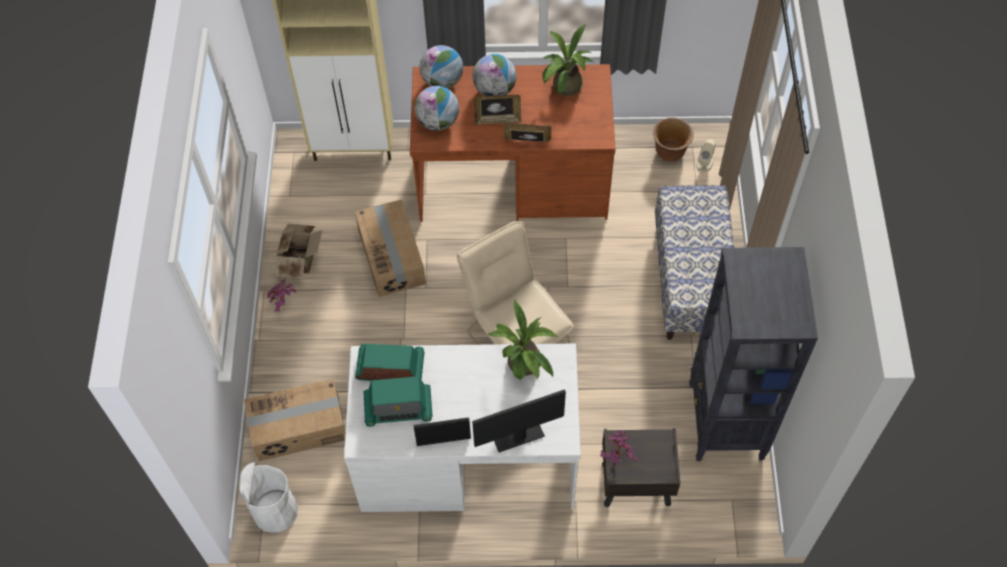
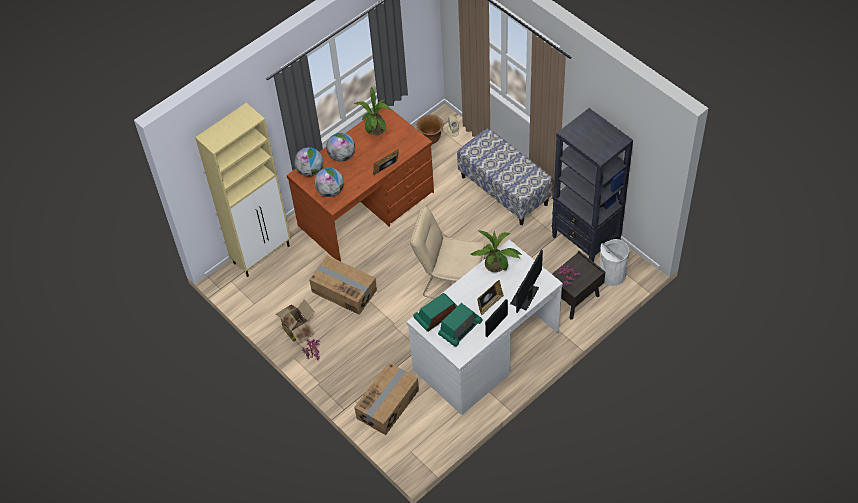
camera: 40 degrees left, 5 degrees down
white trash can [240,462,298,533] -> white trash can moved to [599,239,629,286]
picture frame [473,95,521,125] -> picture frame moved to [477,280,504,315]

